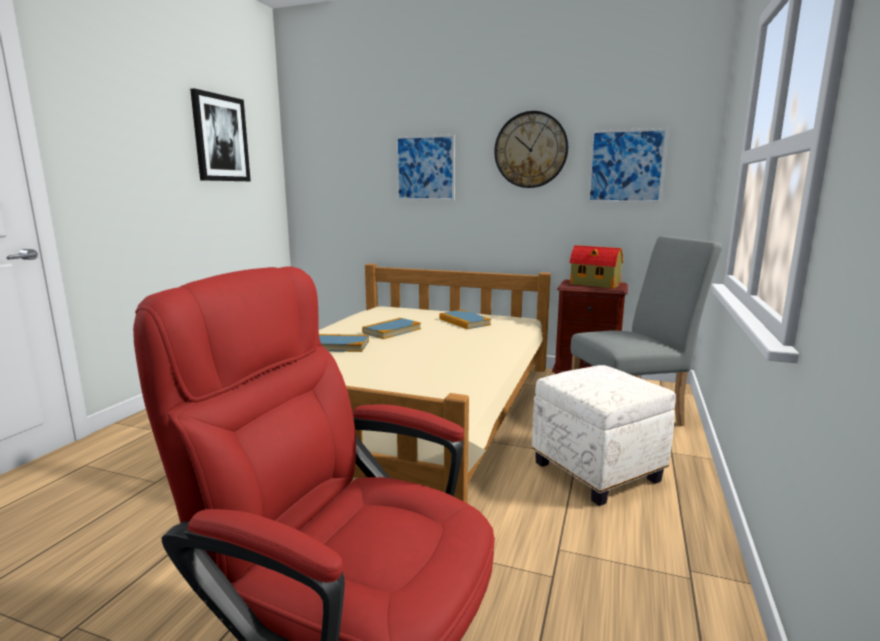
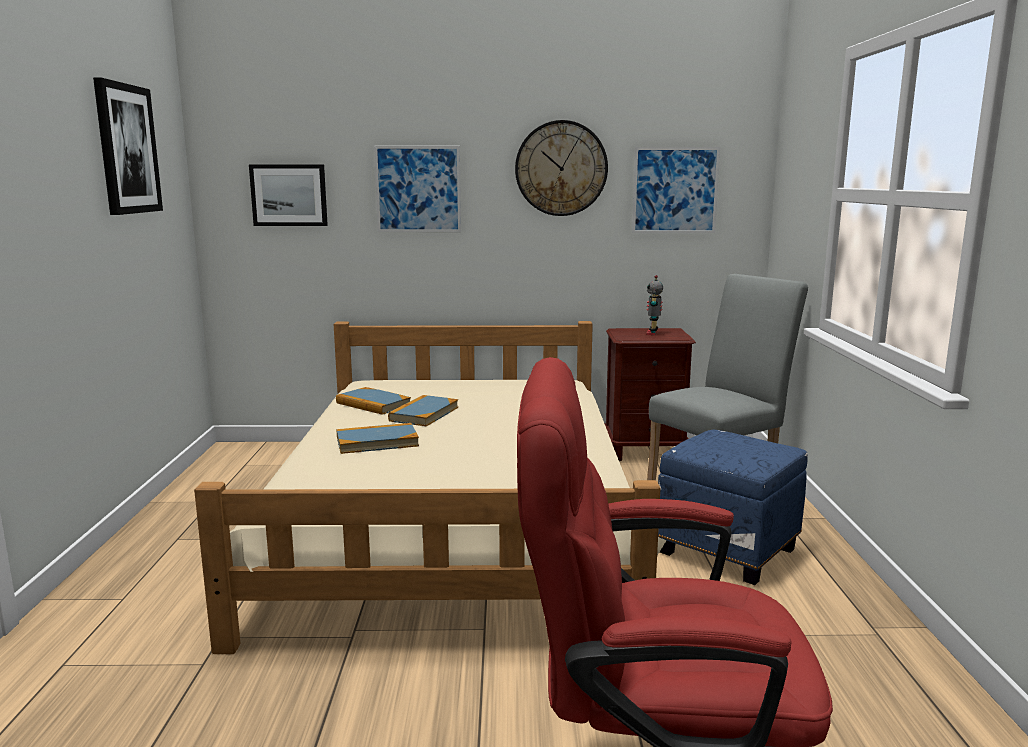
camera: 20 degrees left, 0 degrees up
book [439,310,491,329] -> book moved to [336,387,411,415]
white ottoman [532,365,676,506] -> blue ottoman [658,430,808,585]
toy house [570,245,623,289] -> toy robot [646,275,663,335]
none -> picture [249,164,328,226]

